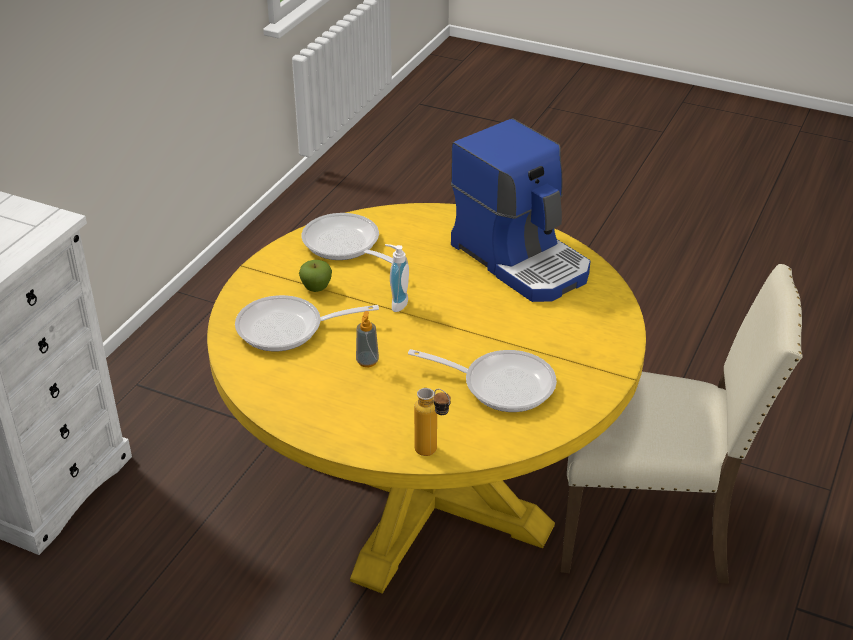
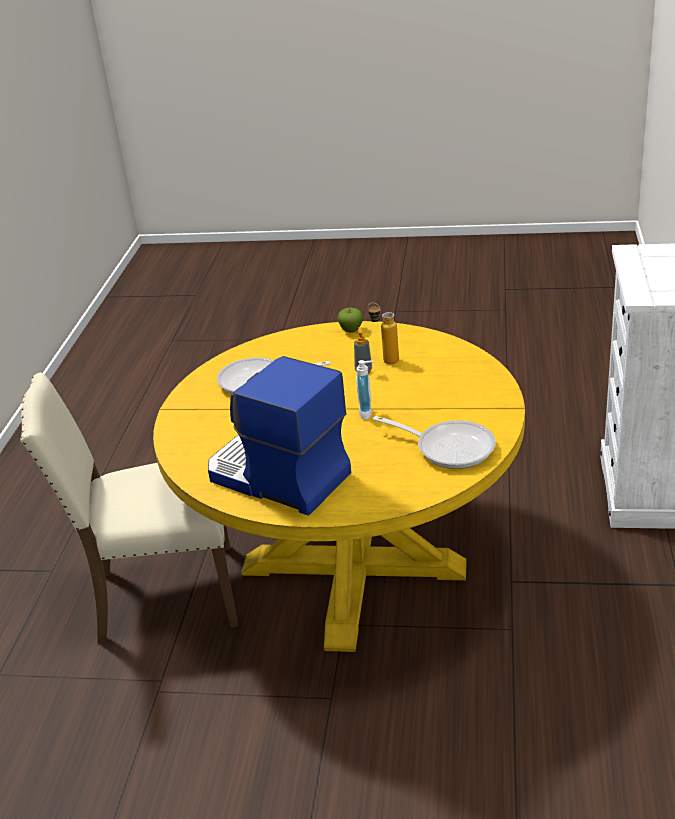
camera: 165 degrees right, 5 degrees down
frying pan [235,295,379,351] -> none
apple [299,260,332,292] -> apple moved to [337,308,363,332]
bottle [414,388,451,456] -> bottle moved to [368,303,399,364]

